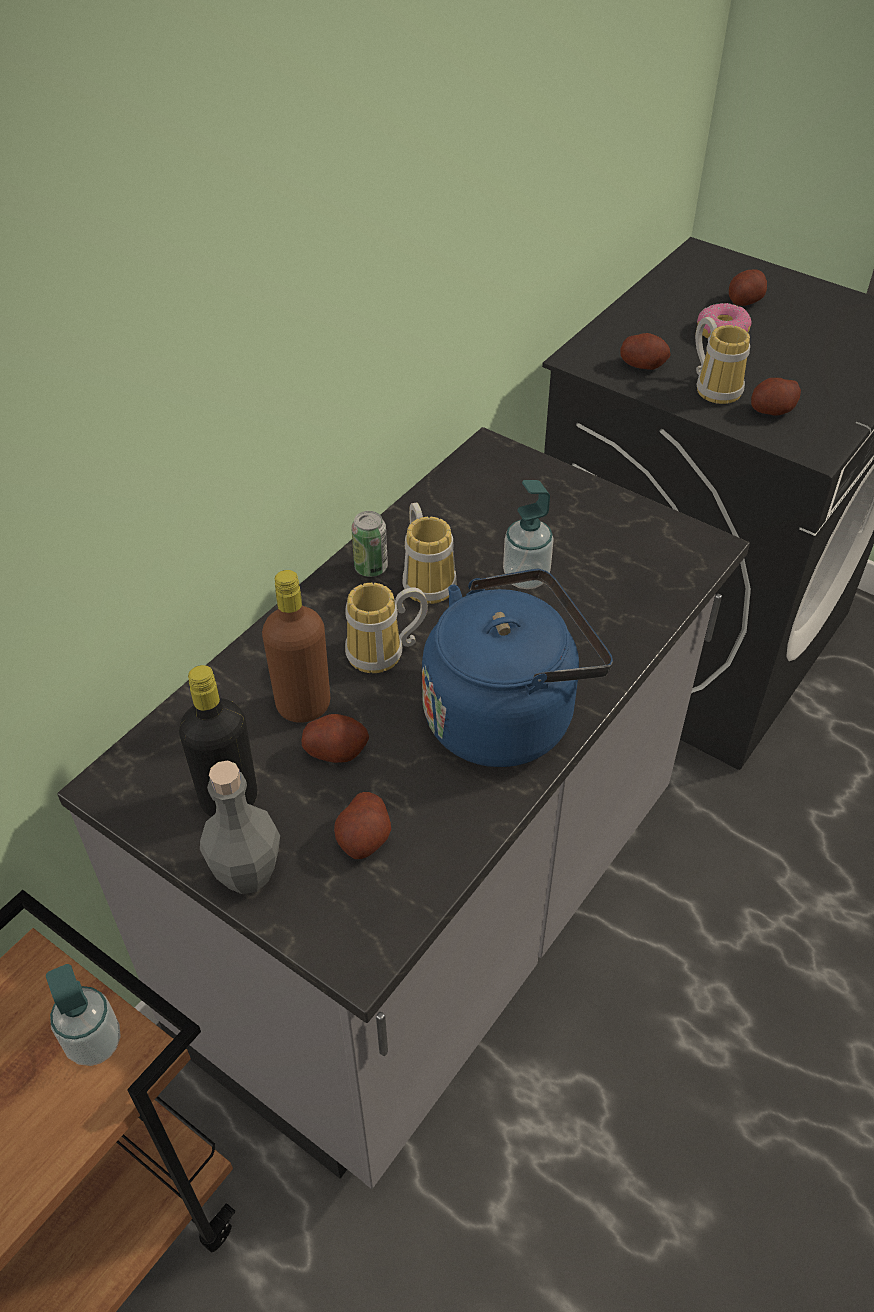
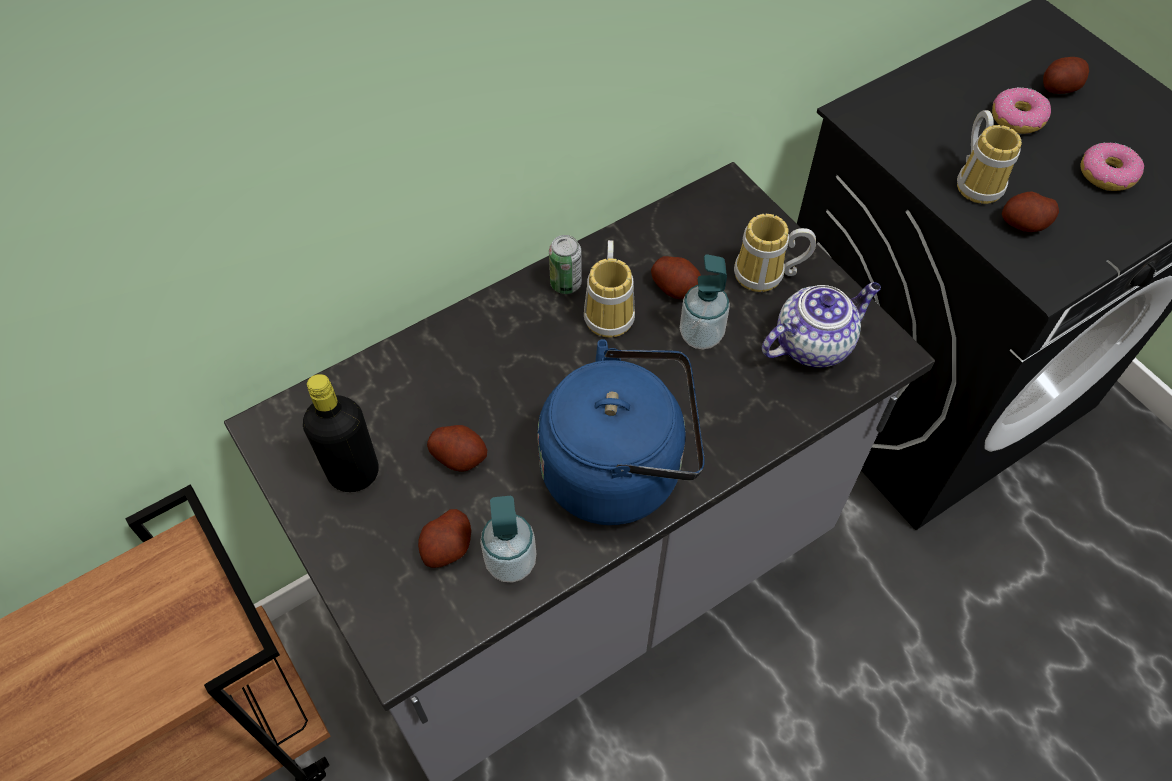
camera: 20 degrees right, 10 degrees up
soap dispenser [46,964,120,1066] -> soap dispenser moved to [480,496,536,583]
grey bottle [200,760,280,894] -> none
brown bottle [262,570,330,723] -> none
mug [345,583,428,673] -> mug moved to [734,214,816,292]
potato [620,333,671,370] -> potato moved to [651,256,701,299]
none -> teapot [762,282,881,368]
none -> donut [1080,142,1144,191]

